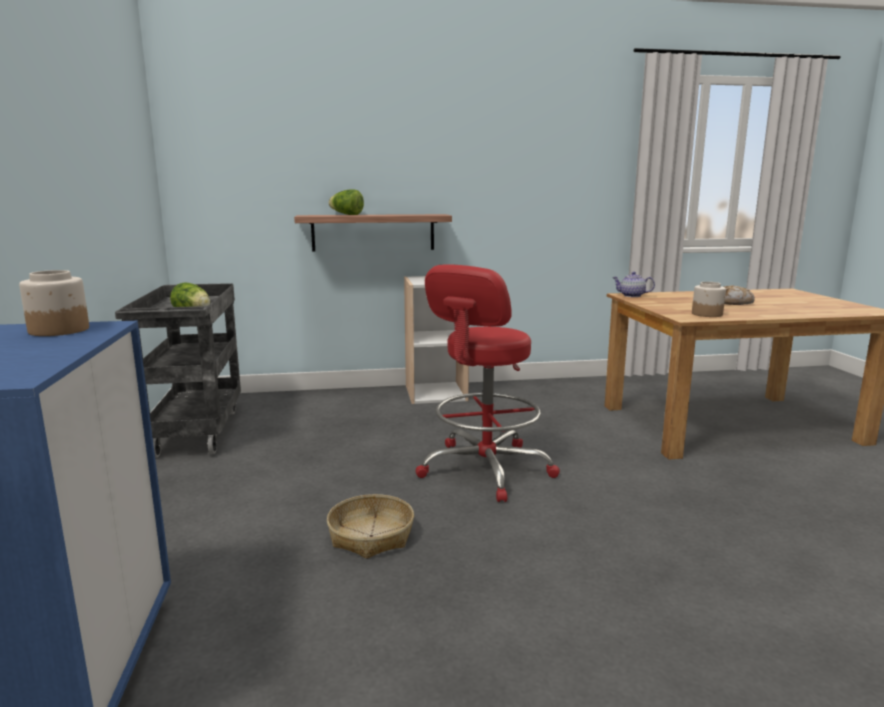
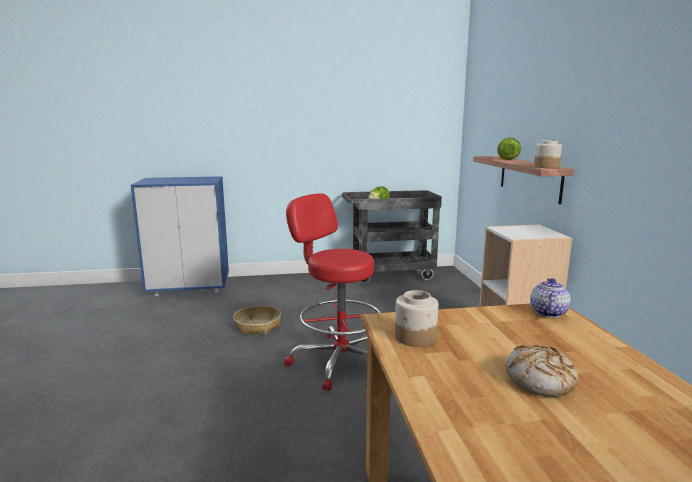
camera: 90 degrees right, 0 degrees up
jar [19,270,89,336] -> jar moved to [534,140,562,168]

